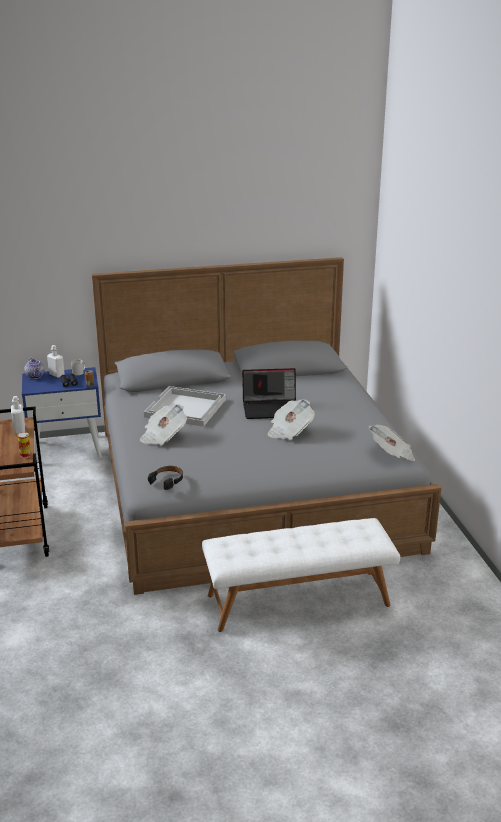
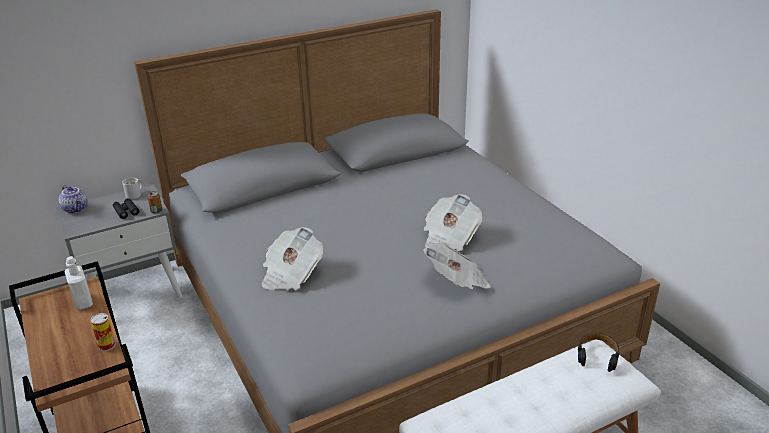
camera: 15 degrees left, 5 degrees up
blue nightstand [22,367,102,463] -> grey nightstand [56,184,183,298]
white bottle [47,345,65,378] -> none
white tray [144,386,226,427] -> none
black headphones [148,466,183,490] -> black headphones moved to [578,333,620,372]
laptop [242,368,296,419] -> none
newspaper [369,425,415,461] -> newspaper moved to [423,243,491,289]

